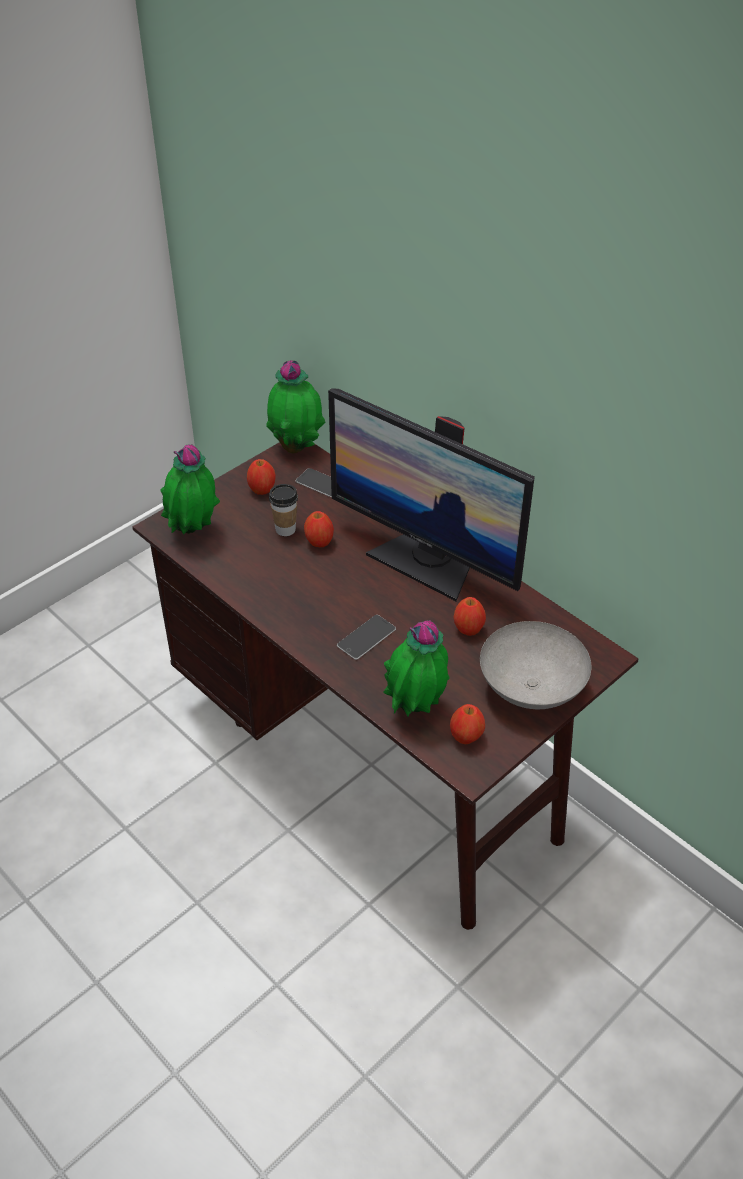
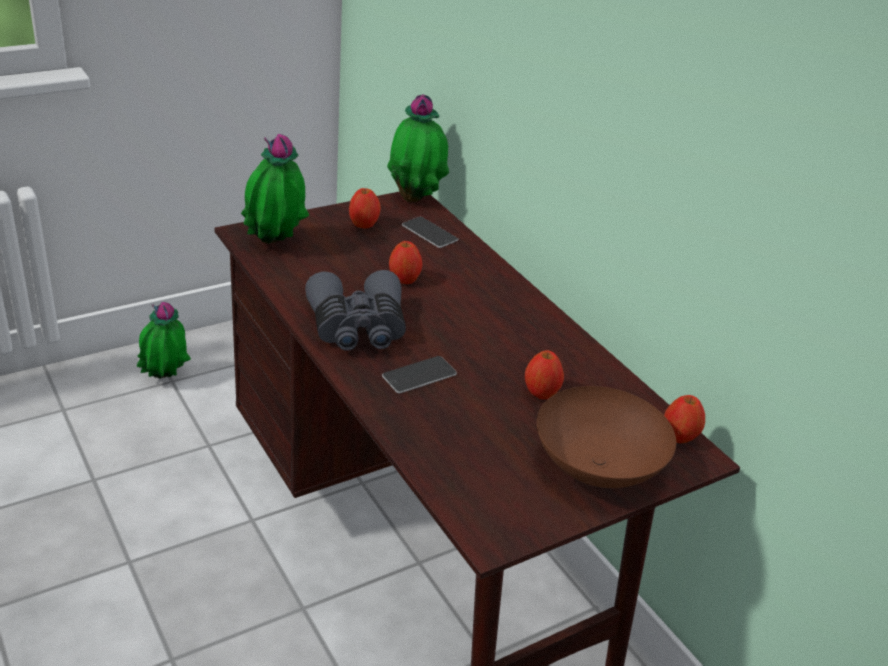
camera: 10 degrees right, 10 degrees down
cup [269,484,298,536] -> none
monitor [328,388,535,601] -> none
potted plant [383,620,450,717] -> potted plant moved to [137,302,191,379]
apple [450,704,485,744] -> apple moved to [664,395,705,443]
grey bowl [480,621,591,709] -> brown bowl [537,386,676,488]
none -> grey binoculars [305,270,406,351]

